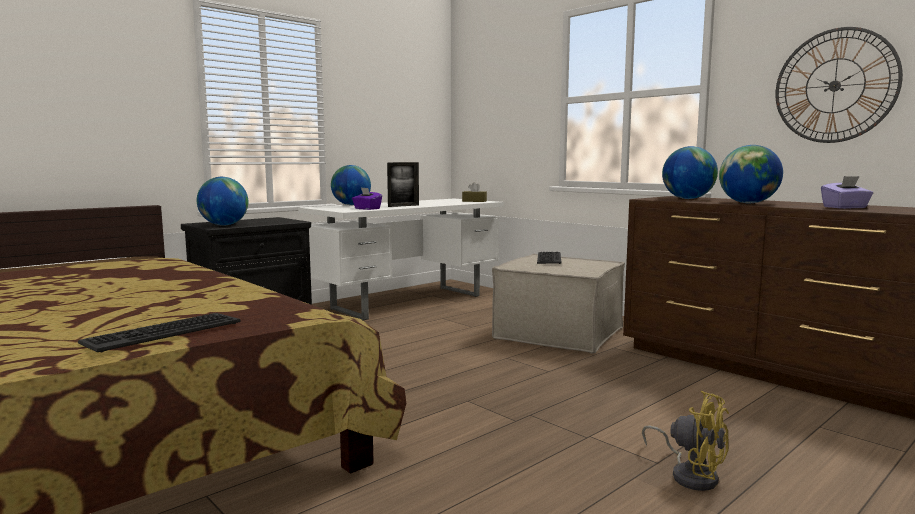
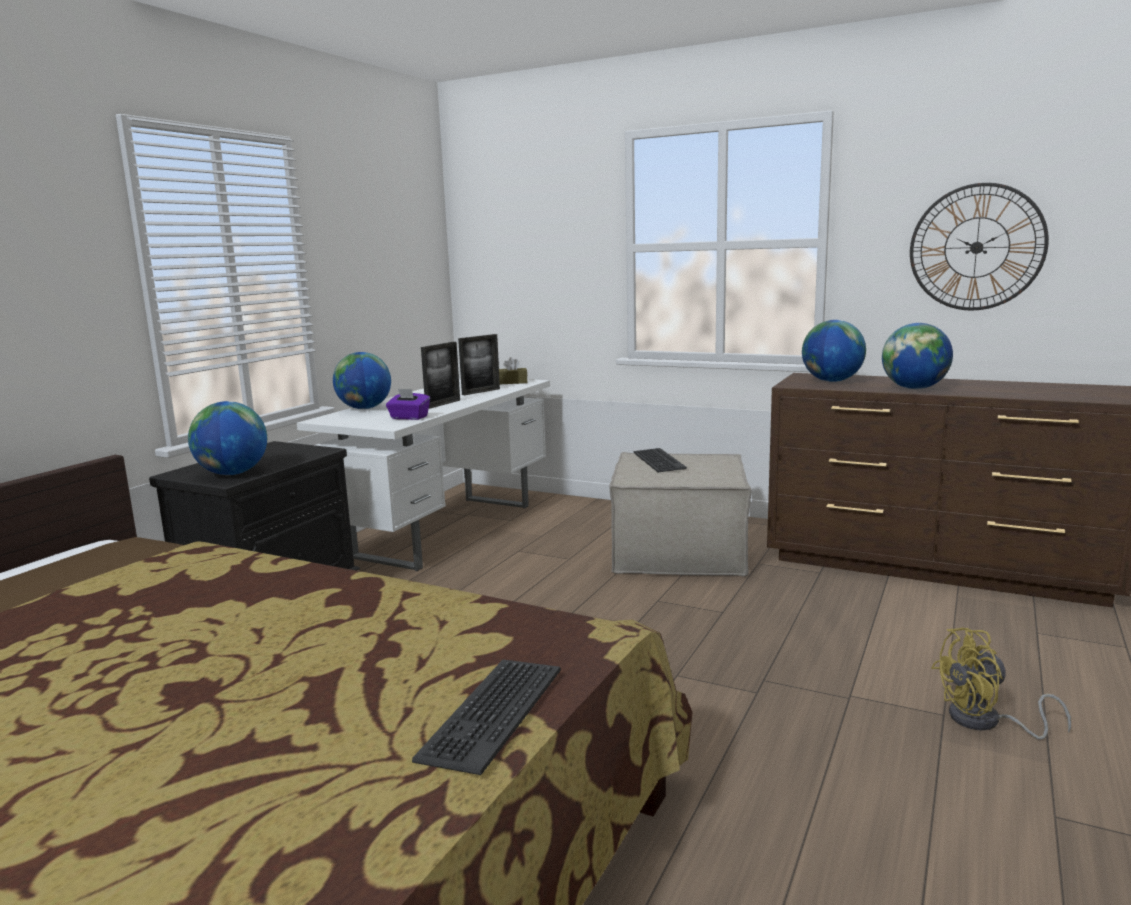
camera: 20 degrees left, 5 degrees up
yellow fan [642,391,729,491] -> yellow fan turned 150 degrees clockwise [931,628,1071,740]
purple tissue box [821,176,873,209] -> none
none -> picture frame [458,334,500,395]

